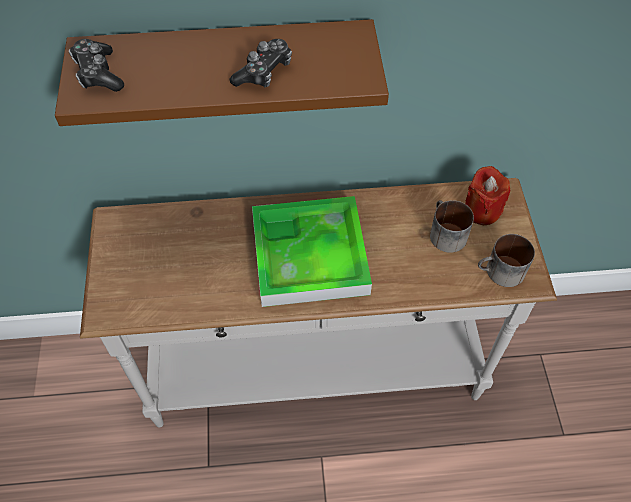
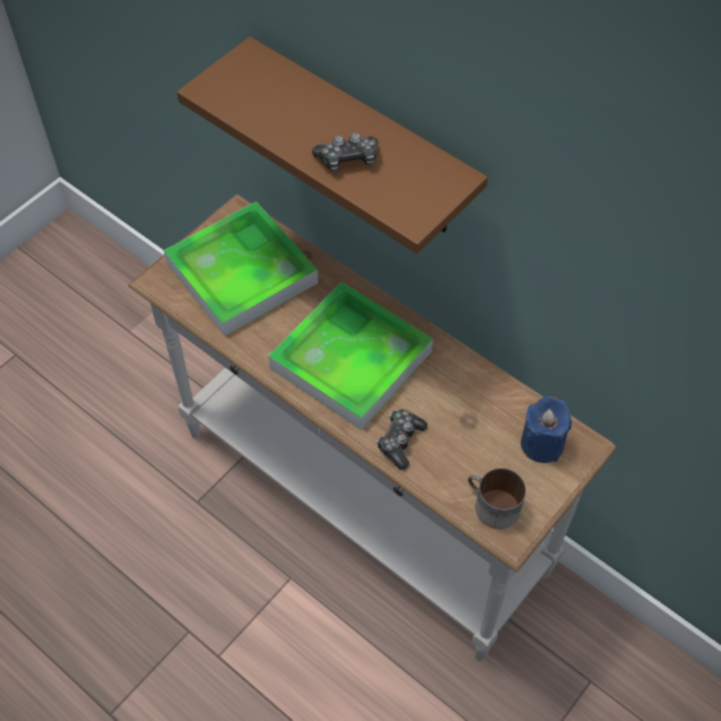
camera: 45 degrees right, 0 degrees up
game controller [69,39,124,92] -> game controller moved to [377,409,428,470]
mug [430,200,474,253] -> none
red candle [465,166,510,225] -> blue candle [521,396,572,463]
none -> tray [164,202,318,336]

